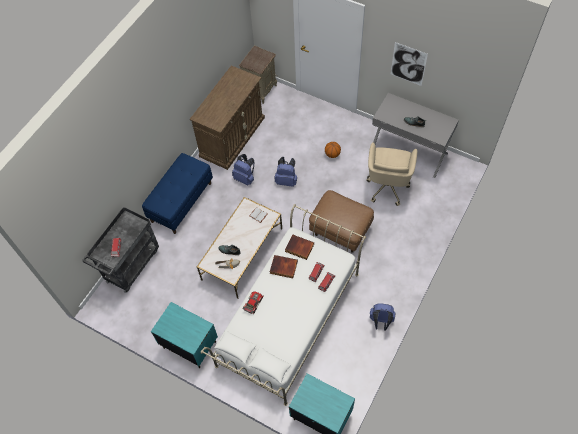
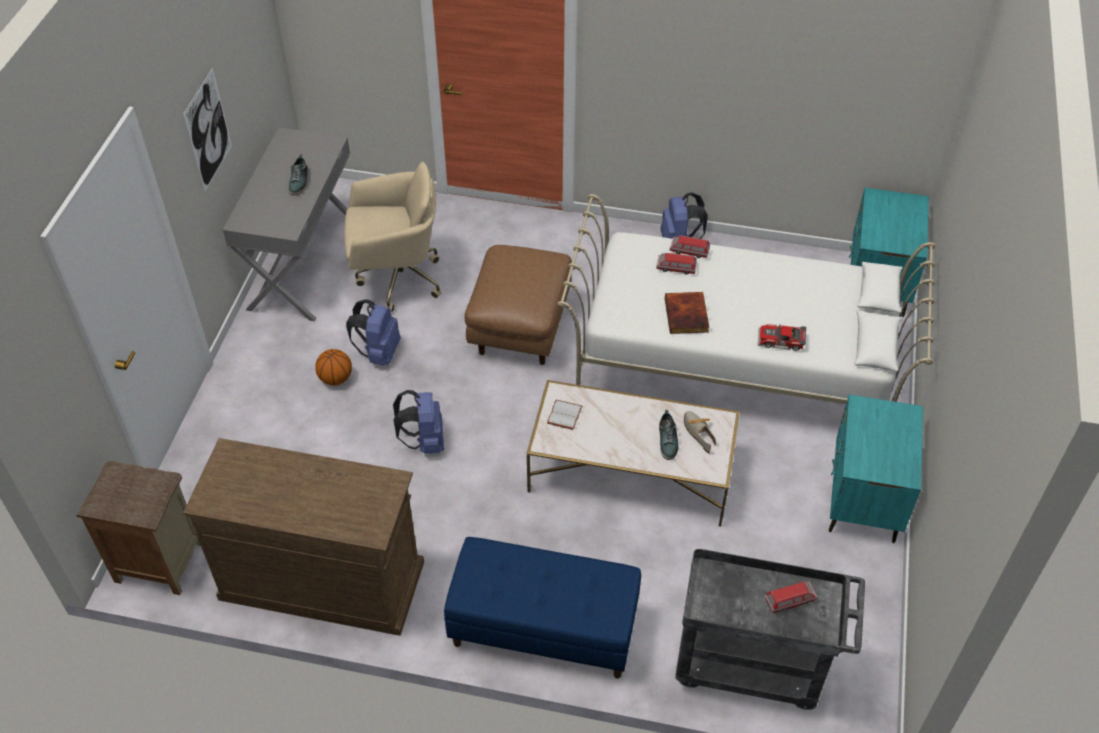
camera: 110 degrees left, 10 degrees down
blue backpack [232,154,254,186] -> blue backpack moved to [346,299,401,365]
book [285,234,314,260] -> none

